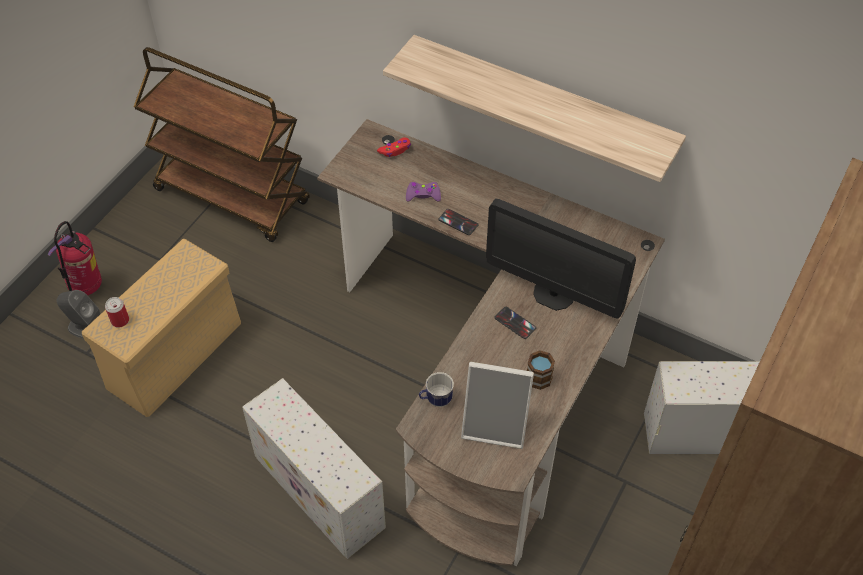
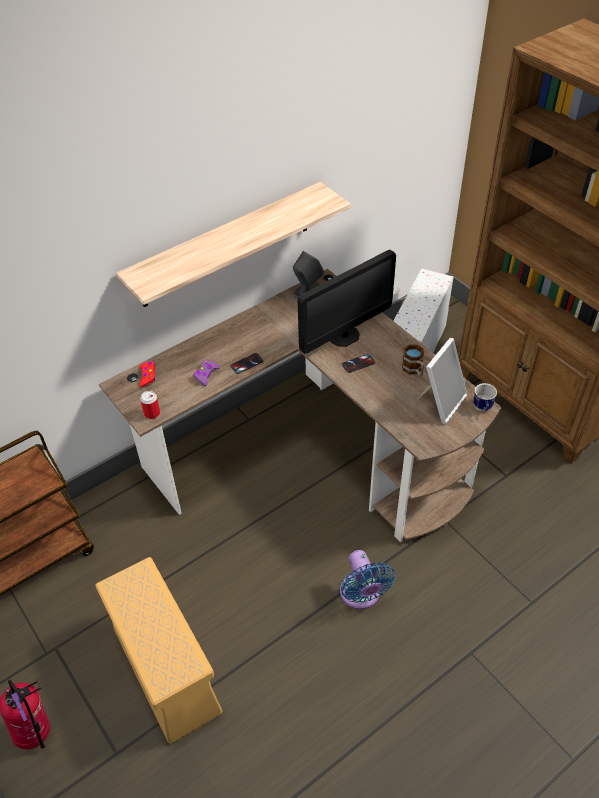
camera: 65 degrees left, 5 degrees down
grey speaker [57,290,100,339] -> grey speaker moved to [293,251,324,299]
can [105,297,129,328] -> can moved to [140,391,160,419]
white storage box [242,378,386,559] -> blue fan [340,550,395,610]
mug [419,372,454,407] -> mug moved to [473,383,497,411]

